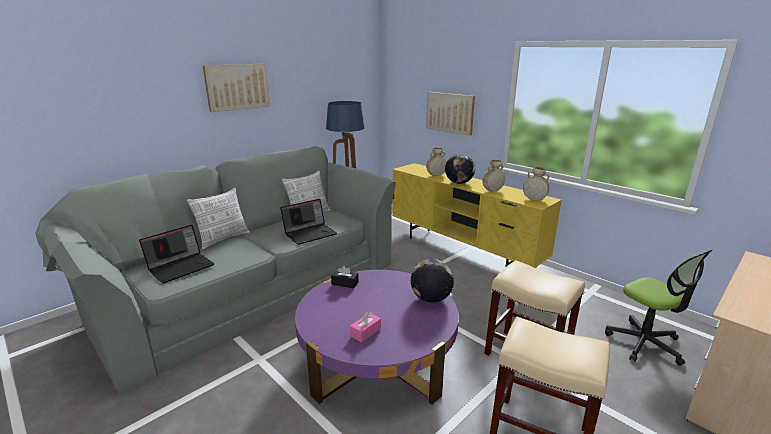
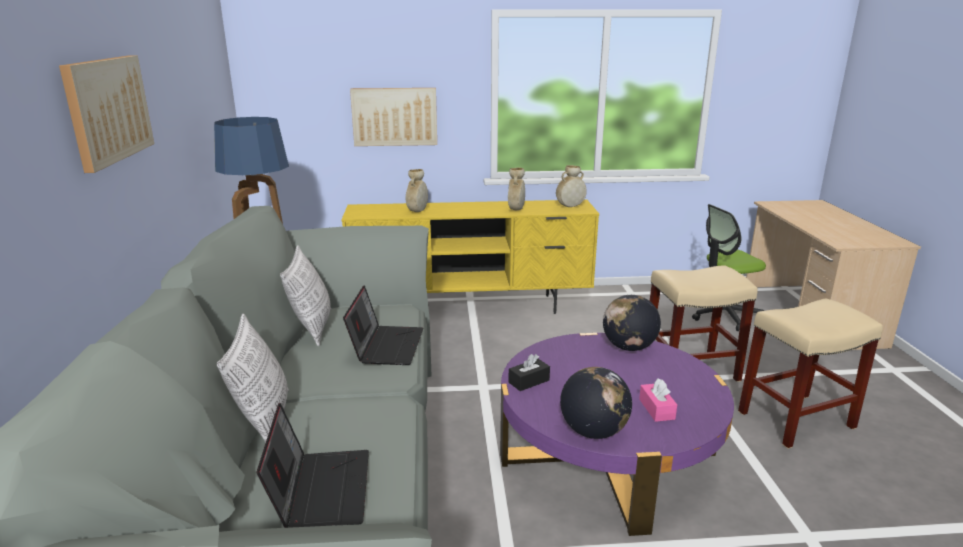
camera: 50 degrees left, 0 degrees up
globe [445,154,475,184] -> globe moved to [560,367,632,439]
office chair [605,249,713,366] -> office chair turned 150 degrees clockwise [692,204,766,331]

